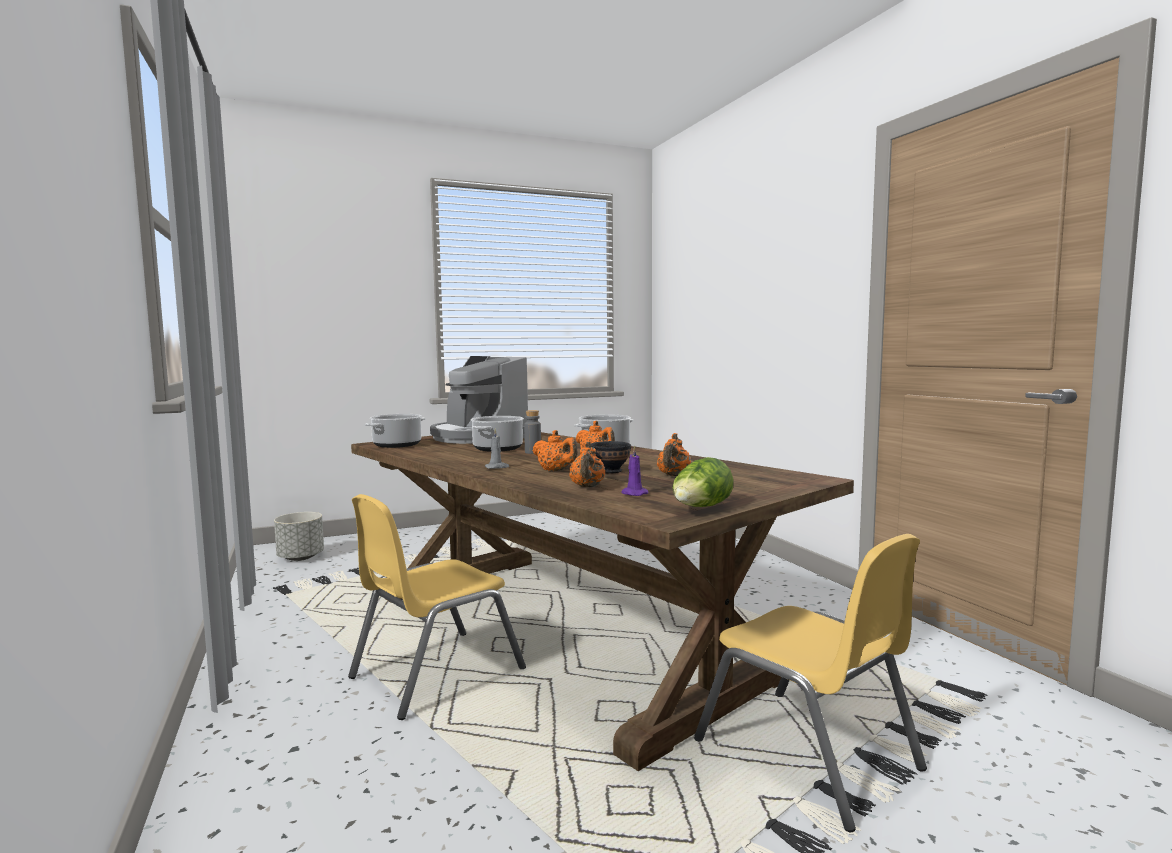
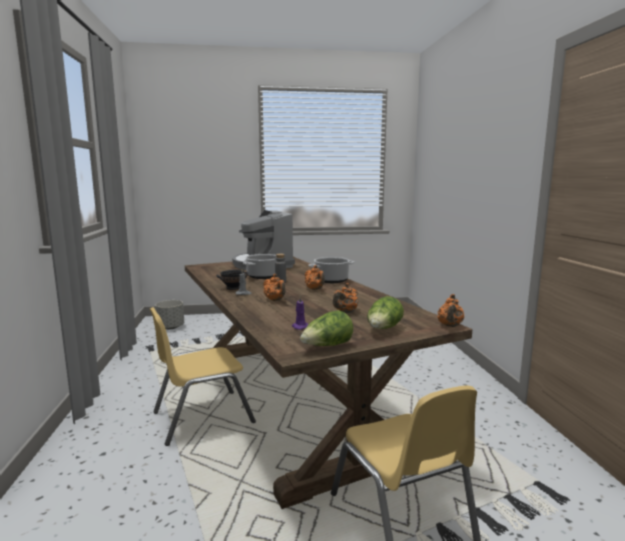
camera: 15 degrees right, 5 degrees up
cooking pot [365,414,426,448] -> none
orange teapot [569,441,605,488] -> orange teapot moved to [438,294,464,327]
black bowl [591,441,631,474] -> black bowl moved to [216,270,249,290]
none -> lettuce [367,296,404,329]

